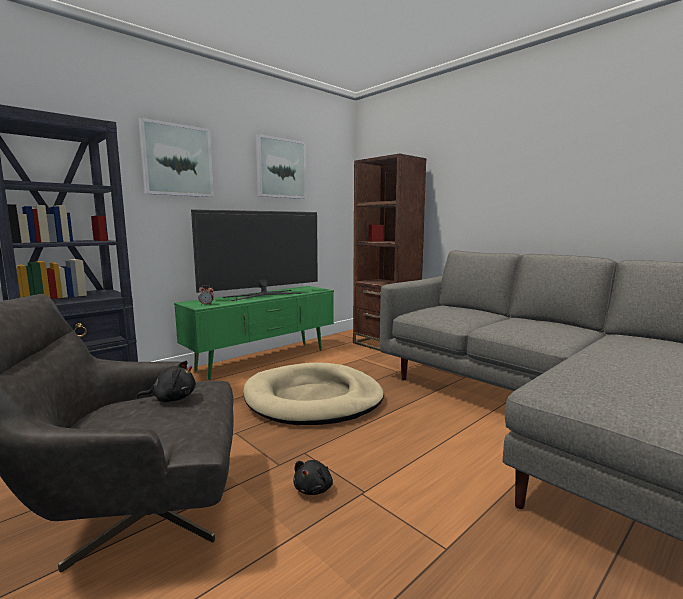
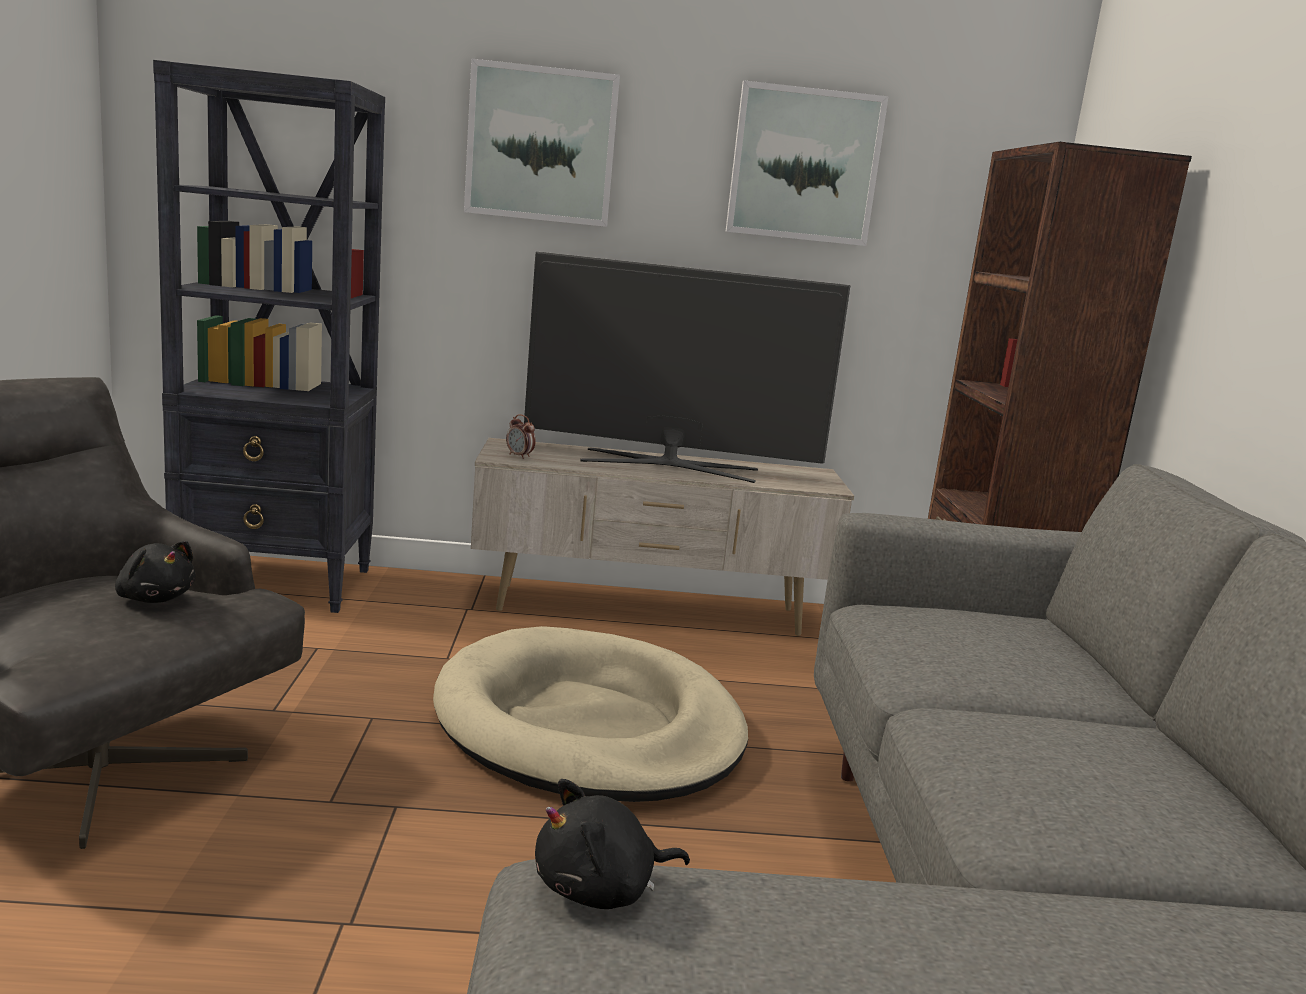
camera: 40 degrees right, 5 degrees up
green tv stand [174,286,334,380] -> beige tv stand [471,438,854,636]
black plush toy [293,460,333,495] -> black plush toy moved to [535,779,690,909]

